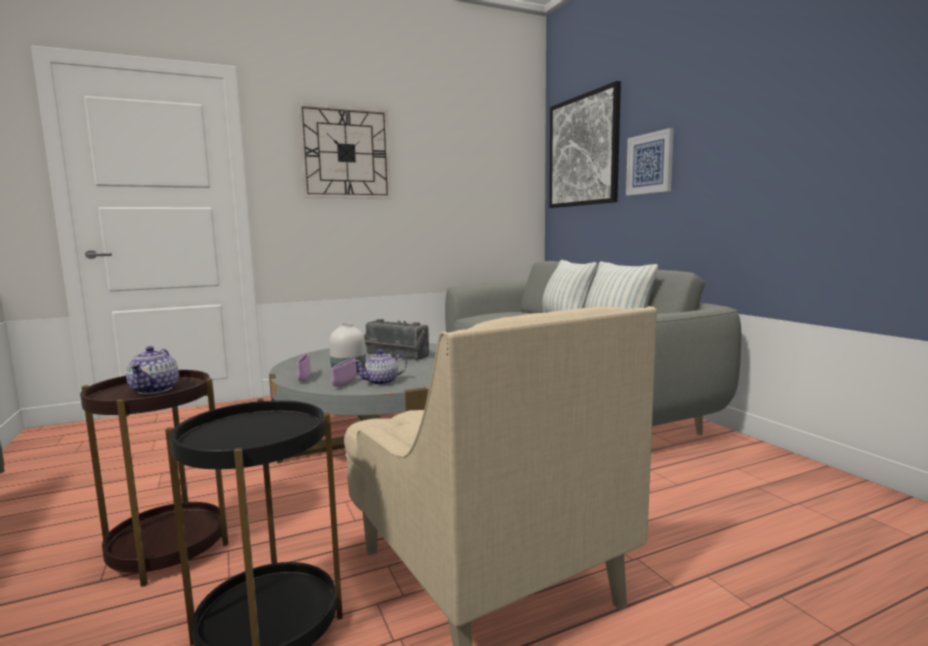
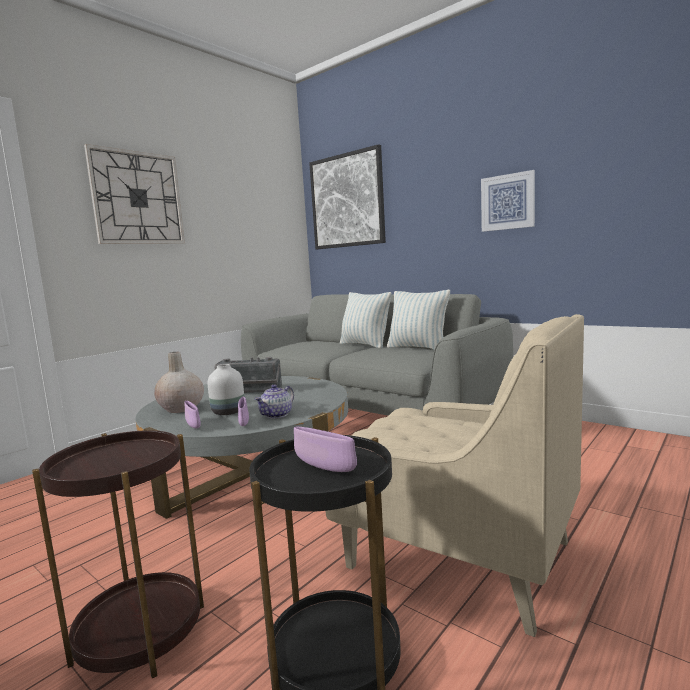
camera: 25 degrees left, 0 degrees up
teapot [126,346,179,394] -> none
picture [626,128,674,196] -> picture moved to [481,170,535,232]
none -> beige vase [154,352,204,413]
none -> purple bowl [294,427,357,472]

